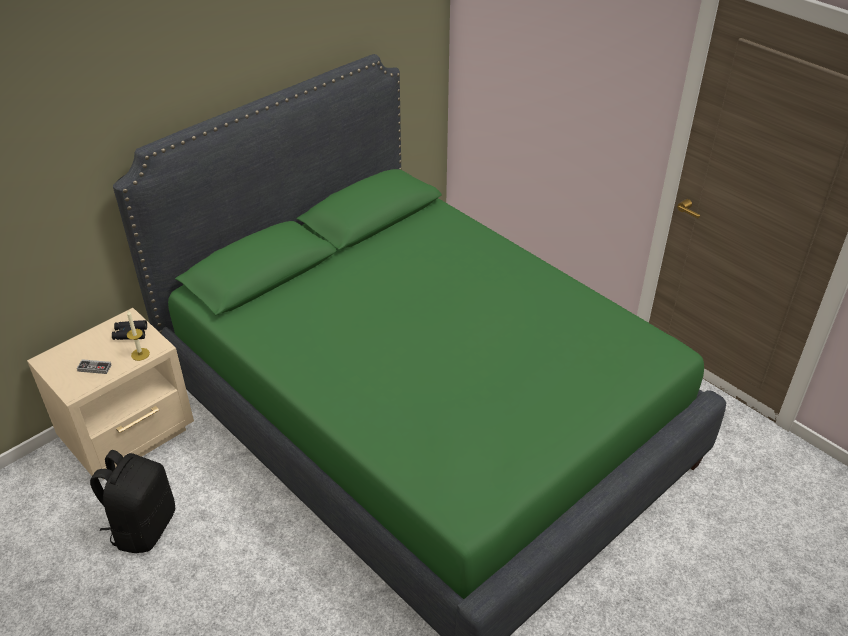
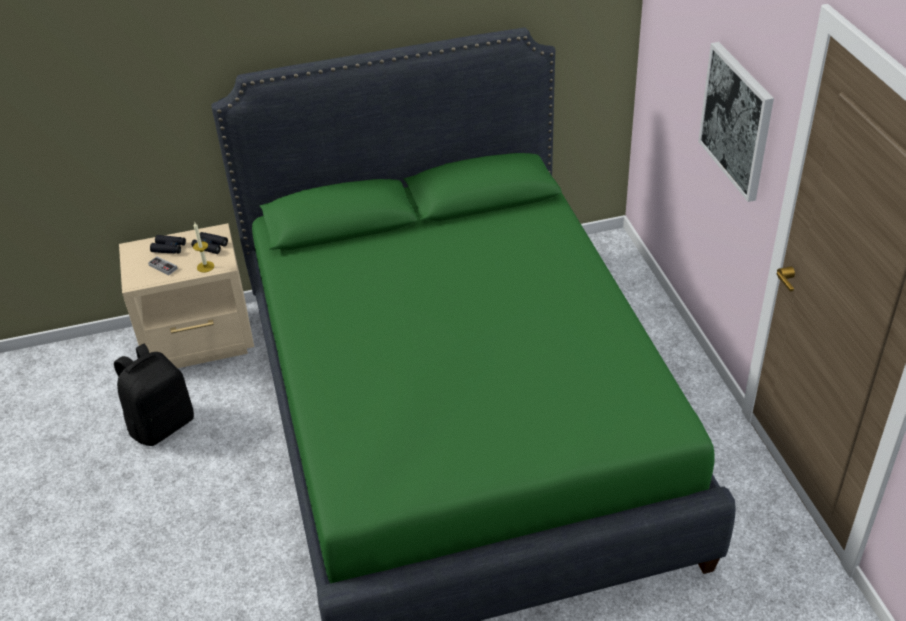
camera: 30 degrees right, 0 degrees up
none -> black binoculars [150,235,186,254]
none -> picture [698,42,774,202]

